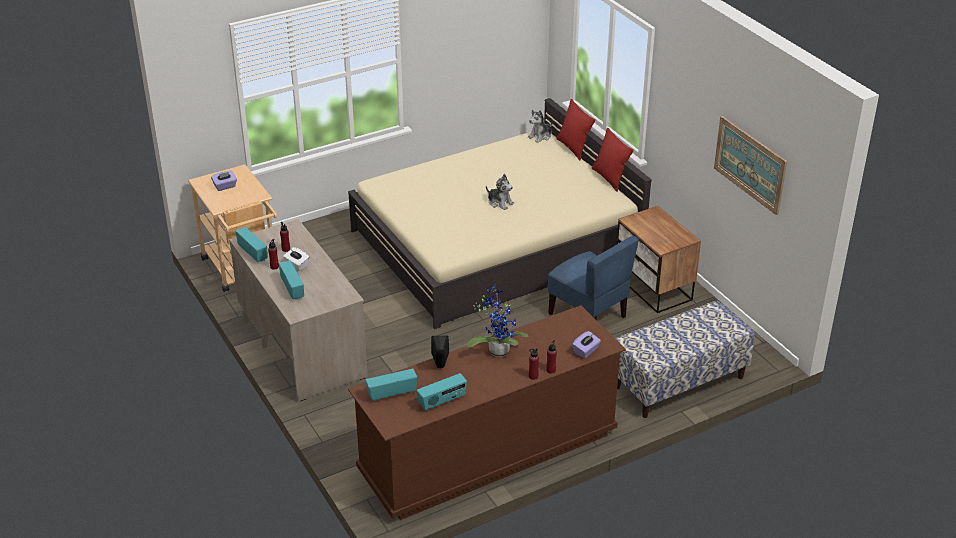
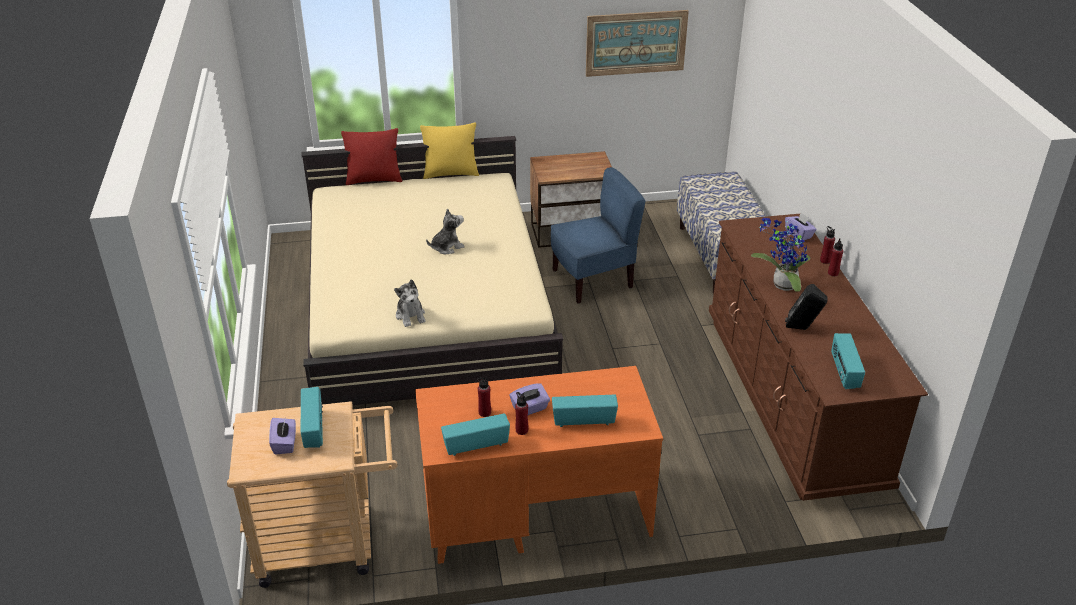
camera: 70 degrees left, 0 degrees up
beige desk [229,219,368,402] -> orange desk [415,366,663,564]
white tissue box [283,247,310,271] -> purple tissue box [510,383,550,415]
radio [416,373,467,411] -> radio moved to [301,387,323,448]
plush toy [528,110,553,143] -> plush toy moved to [394,279,426,327]
red pillow [592,128,633,192] -> yellow pillow [420,123,479,179]

